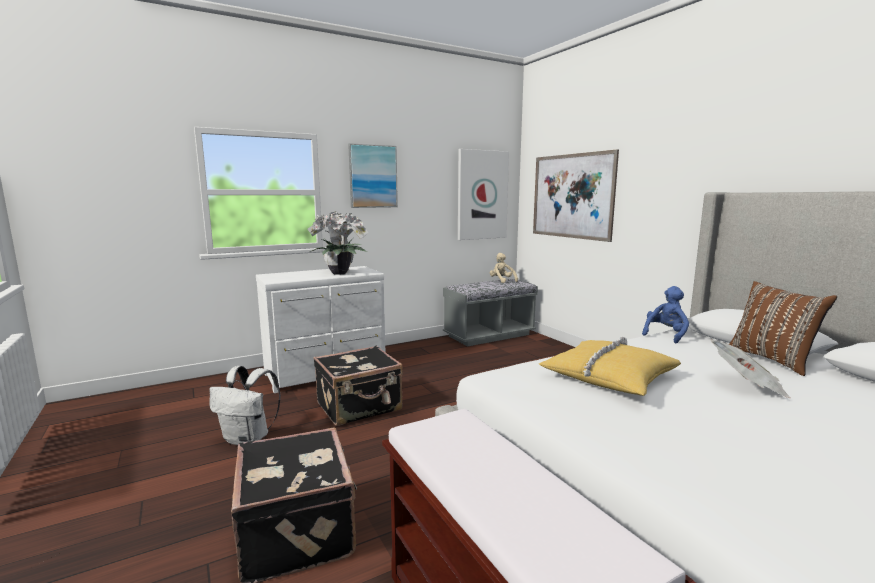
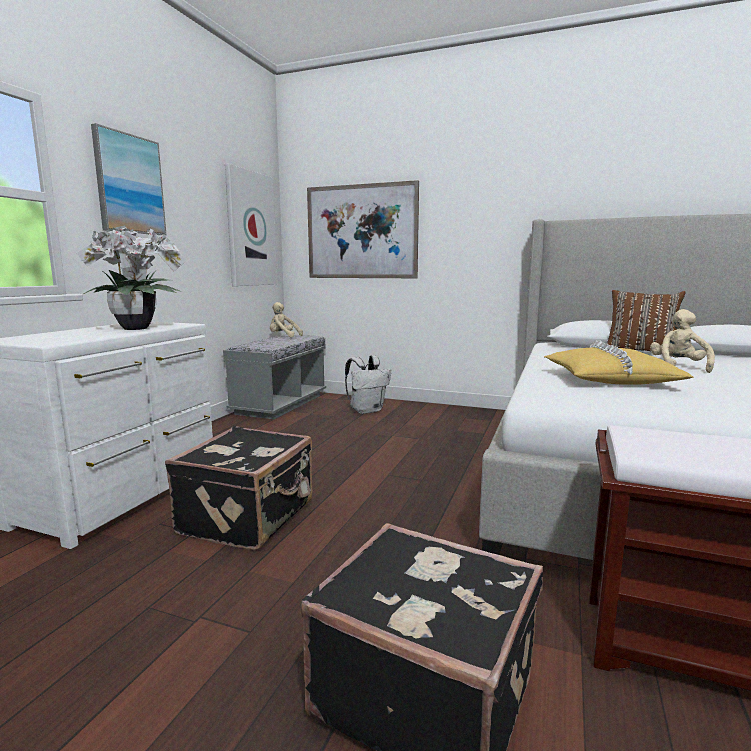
camera: 40 degrees left, 0 degrees up
white backpack [209,366,281,445] -> white backpack moved to [345,355,391,414]
blue plush toy [642,286,689,343] -> none
newspaper [711,340,790,398] -> beige plush toy [650,309,715,373]

